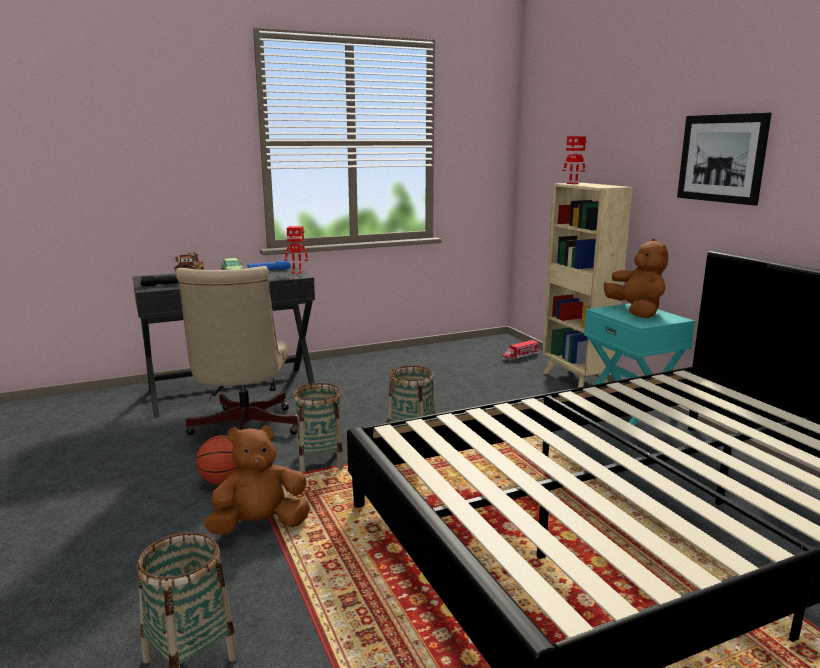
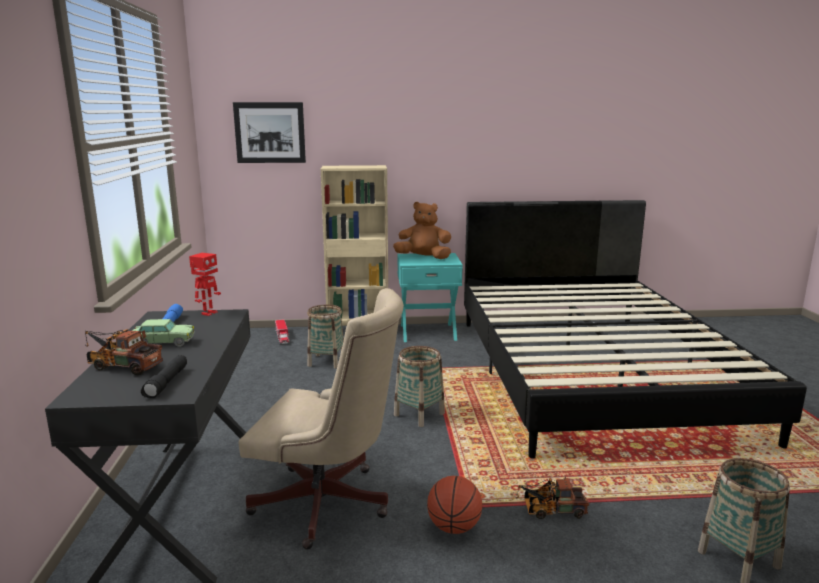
camera: 70 degrees left, 0 degrees up
brown plush toy [204,425,310,534] -> toy truck [516,477,589,519]
basket [293,383,344,473] -> basket moved to [307,305,344,369]
toy robot [562,136,586,185] -> none
picture [677,113,772,206] -> picture moved to [233,102,306,163]

